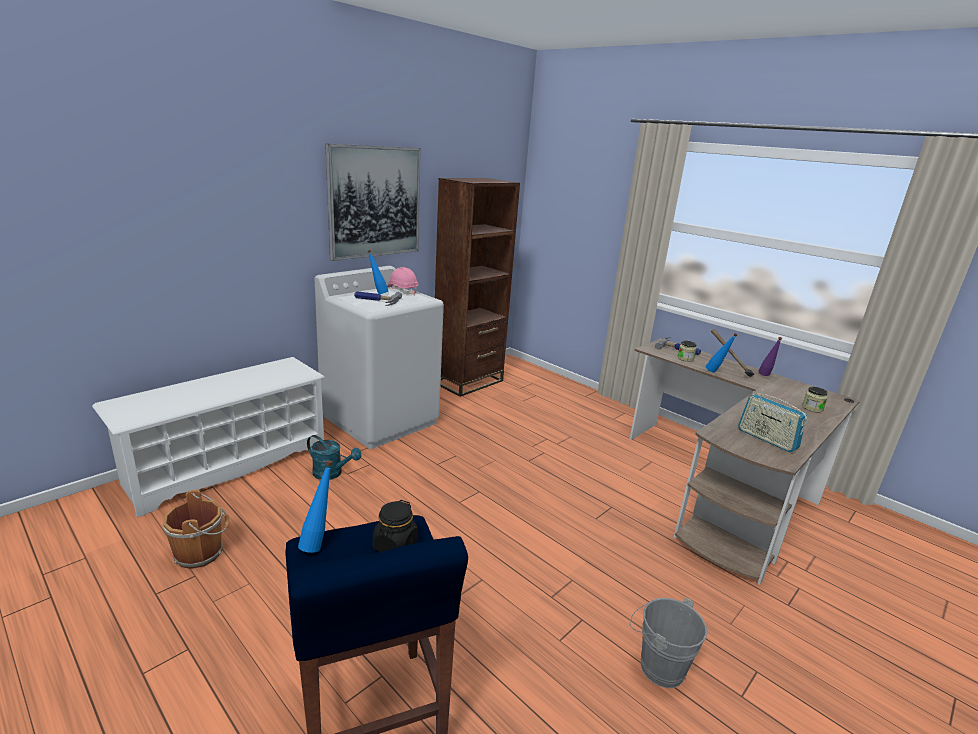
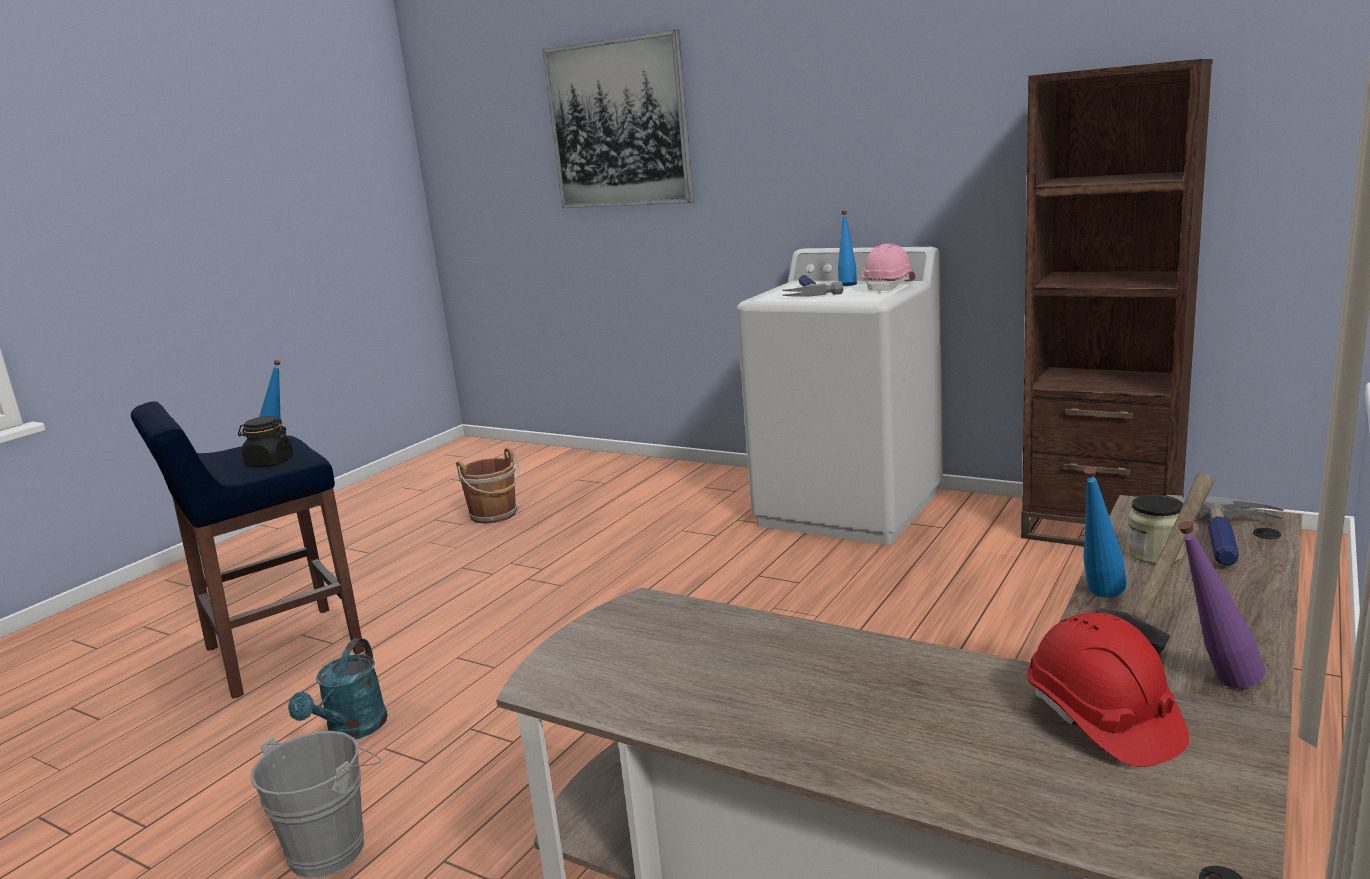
camera: 80 degrees right, 5 degrees down
white shoe rack [92,357,325,518] -> none
turquoise watering can [307,435,362,480] -> turquoise watering can moved to [288,639,388,739]
picture [325,143,421,261] -> picture moved to [542,30,694,208]
radio [738,389,807,452] -> none
jar [802,387,828,412] -> none
none -> red hard hat [1027,612,1189,767]

